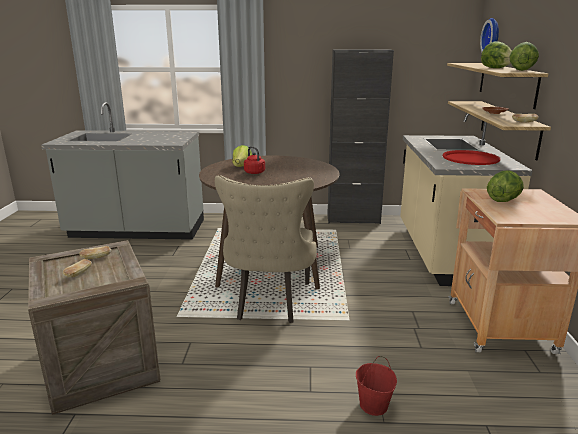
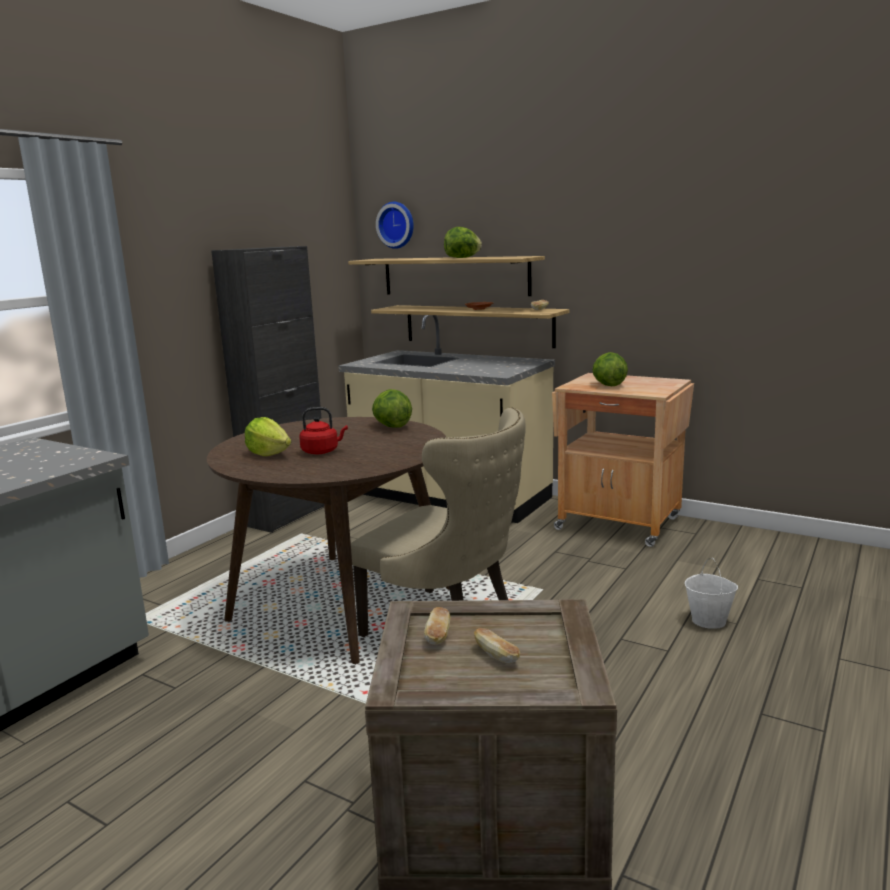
camera: 60 degrees left, 5 degrees down
red bucket [356,356,397,416] -> white bucket [685,558,738,629]
red tray [443,150,501,165] -> none
lettuce [509,42,539,71] -> lettuce moved to [372,389,412,428]

